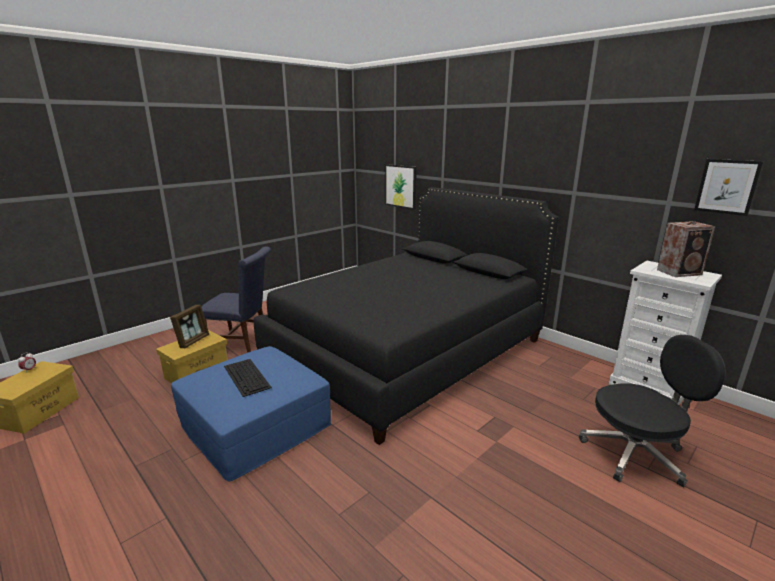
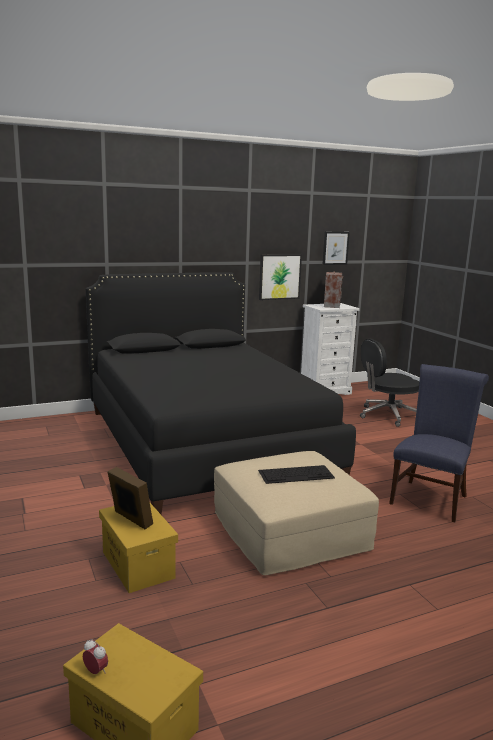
camera: 70 degrees left, 5 degrees down
blue ottoman [171,346,331,481] -> beige ottoman [214,451,379,575]
blue chair [201,247,271,353] -> blue chair moved to [389,364,489,523]
picture [385,164,417,209] -> picture moved to [259,254,302,300]
black office chair [579,335,726,487] -> black office chair turned 120 degrees counterclockwise [360,339,419,427]

